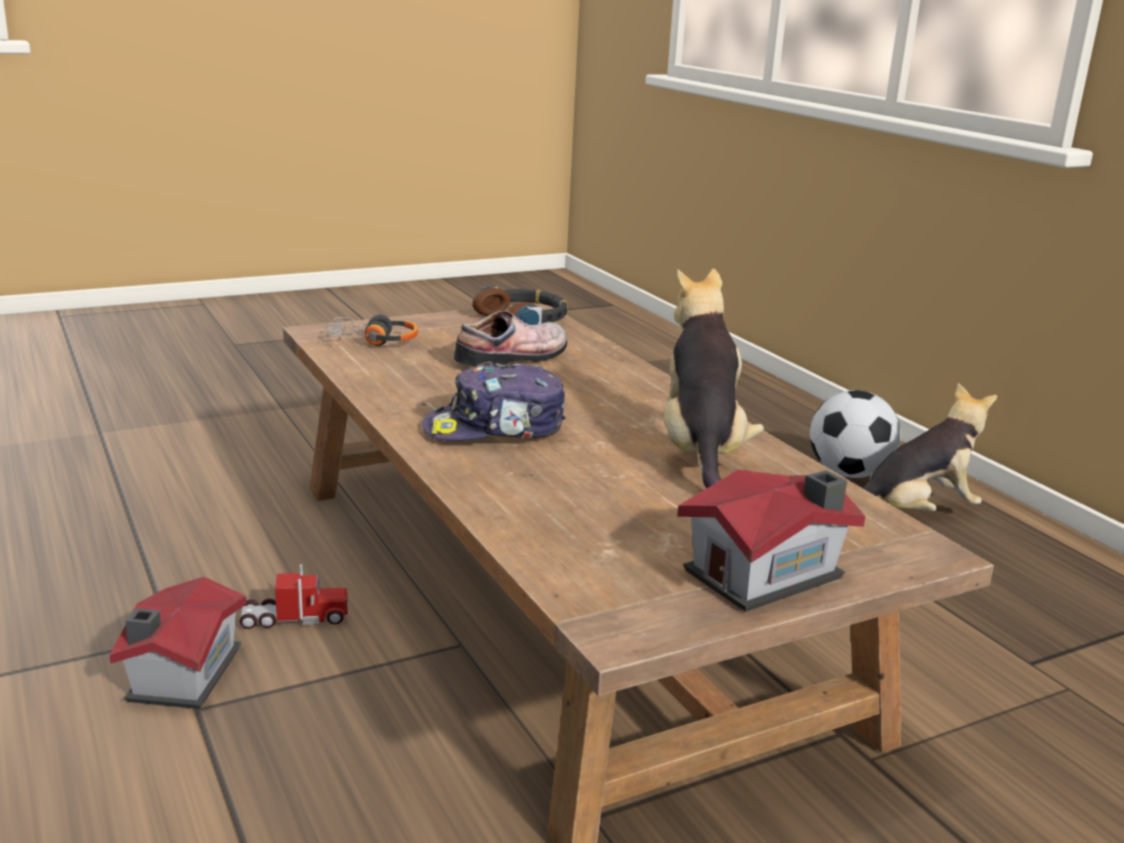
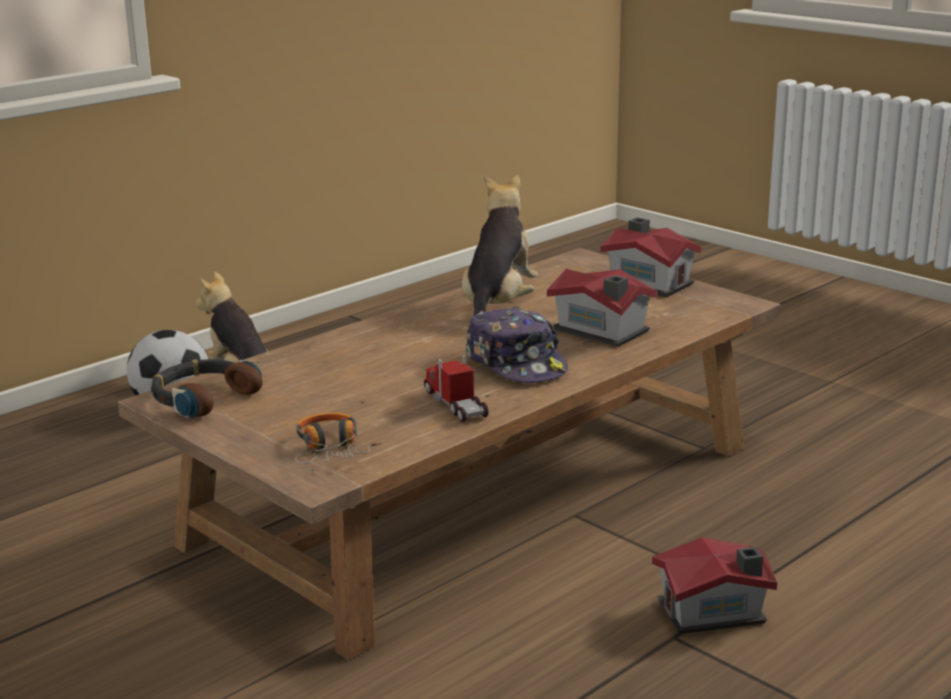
camera: 105 degrees left, 0 degrees up
toy truck [240,564,348,629] -> toy truck moved to [424,355,489,422]
shoe [454,311,567,367] -> none
plush toy [664,269,764,489] -> plush toy turned 120 degrees clockwise [462,175,538,316]
none -> toy house [547,269,658,347]

